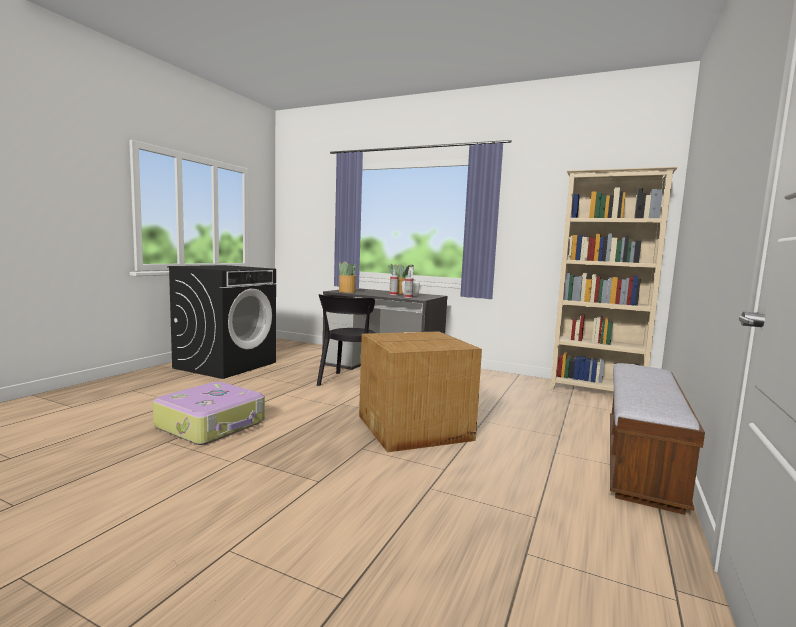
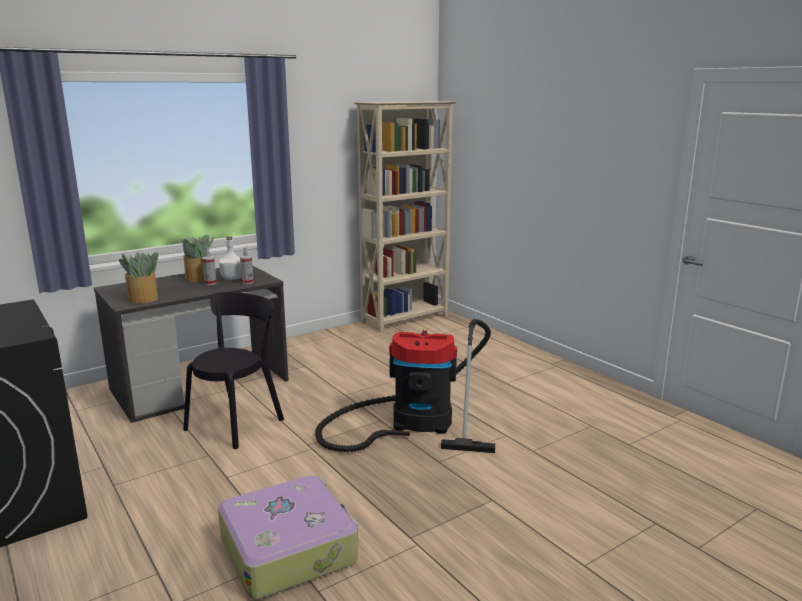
camera: 60 degrees left, 10 degrees up
black chair [317,294,376,386] -> black chair turned 105 degrees counterclockwise [183,292,284,449]
cardboard box [359,331,482,452] -> vacuum cleaner [315,319,495,453]
bench [610,363,705,515] -> none

